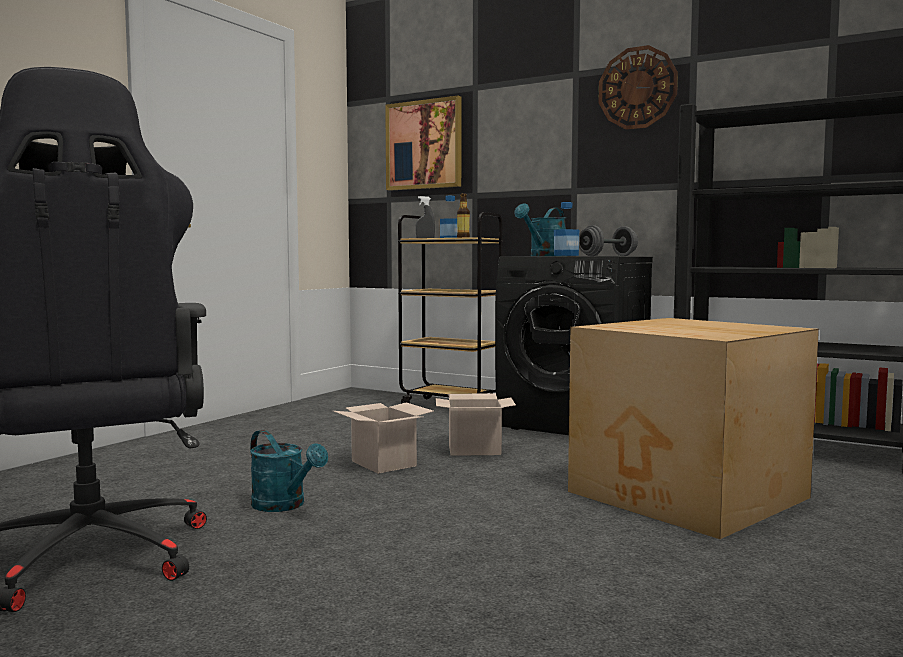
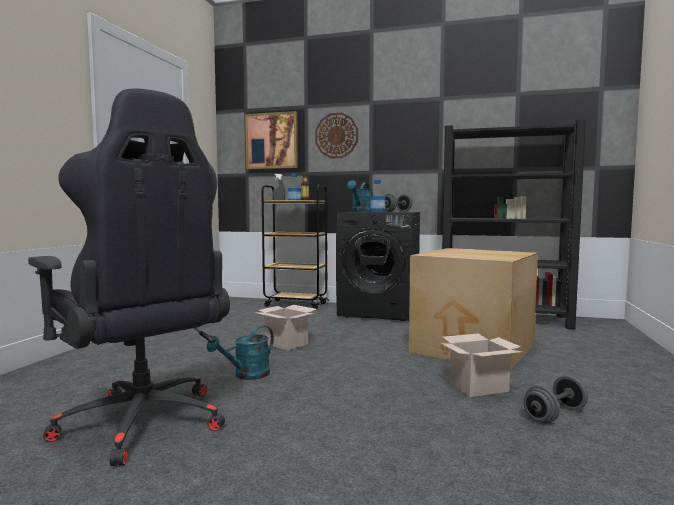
camera: 15 degrees left, 0 degrees up
turquoise watering can [250,430,328,512] -> turquoise watering can turned 105 degrees clockwise [207,326,274,380]
cardboard box [435,393,516,456] -> cardboard box moved to [440,333,522,397]
wall clock [598,45,678,130] -> wall clock moved to [315,113,358,159]
none -> grey dumbbell [523,375,588,423]

